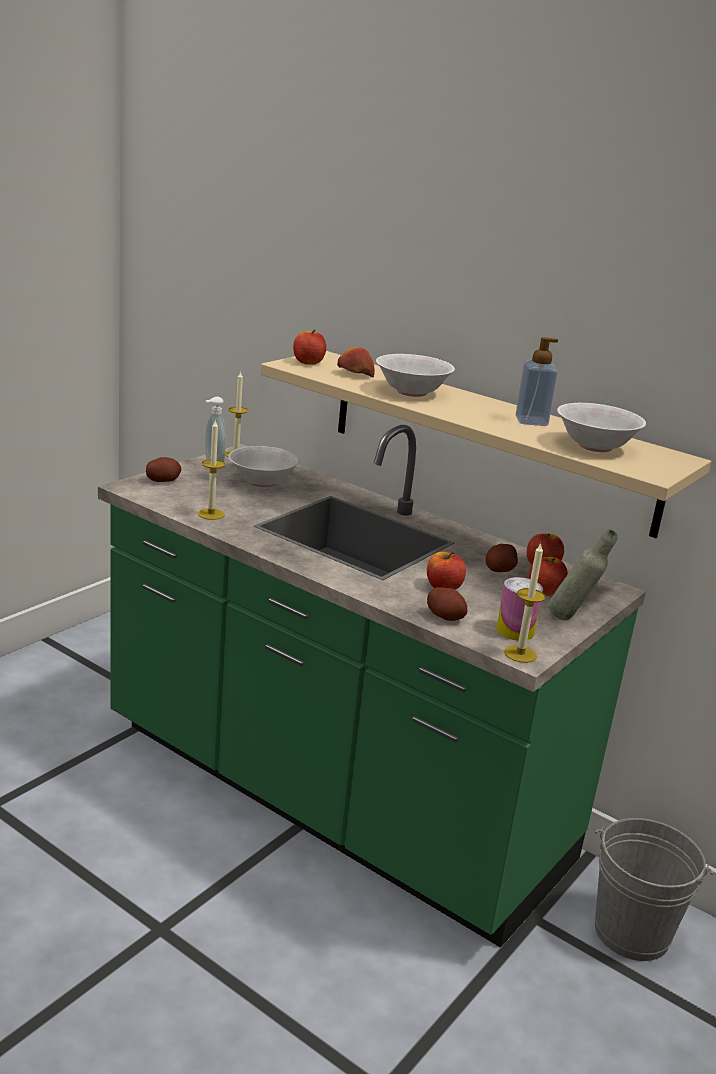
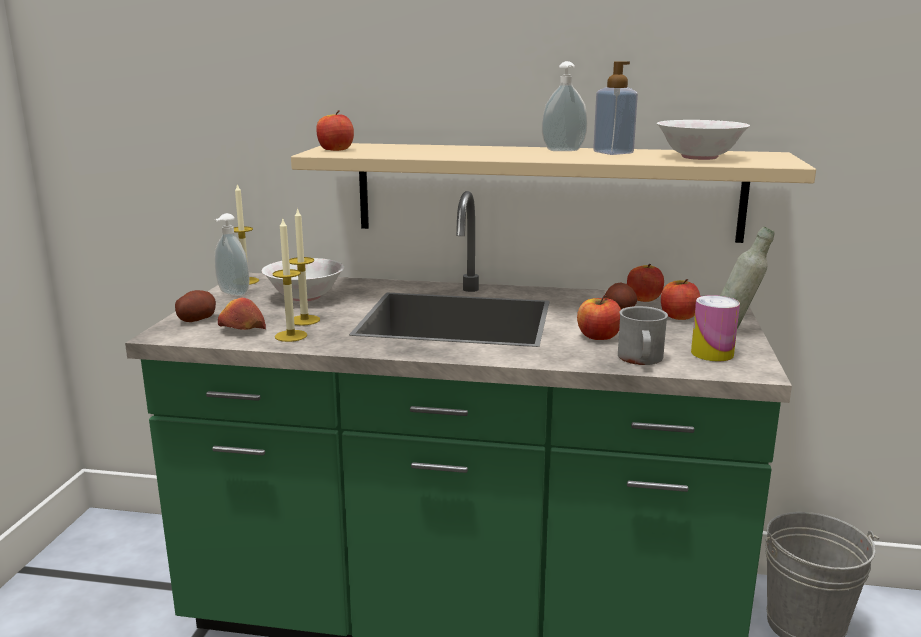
camera: 25 degrees left, 5 degrees down
apple [337,347,375,378] -> apple moved to [218,298,266,330]
white bowl [376,354,455,397] -> none
potato [427,587,467,621] -> grey mug [618,306,668,365]
candle [504,543,546,663] -> candle moved to [289,207,320,326]
none -> soap dispenser [542,61,588,151]

